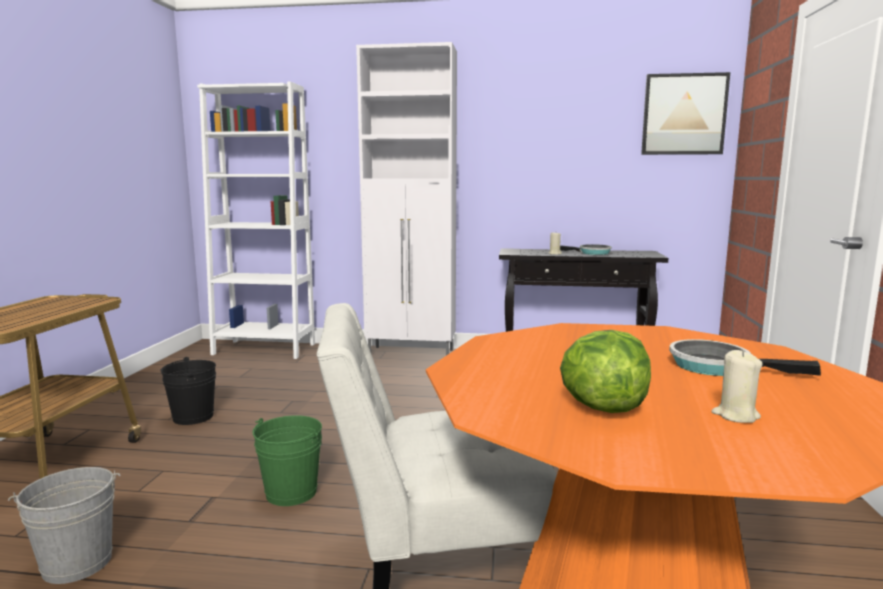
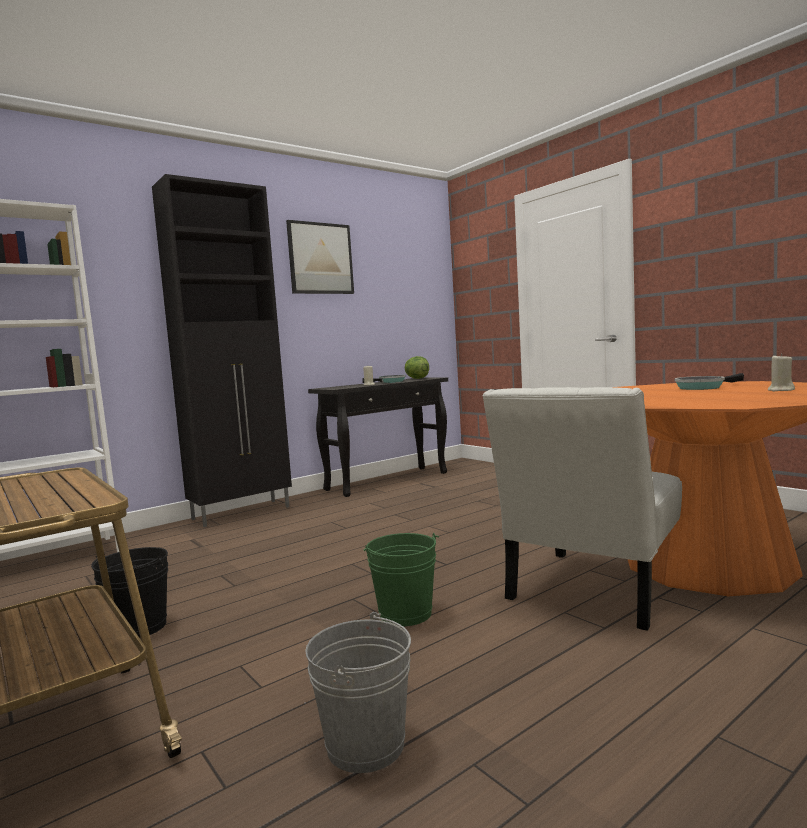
camera: 45 degrees left, 5 degrees down
white cabinet [356,42,457,355] -> black cabinet [152,174,292,527]
lettuce [560,330,651,413] -> lettuce moved to [405,356,429,379]
picture [641,72,730,155] -> picture moved to [286,220,354,294]

